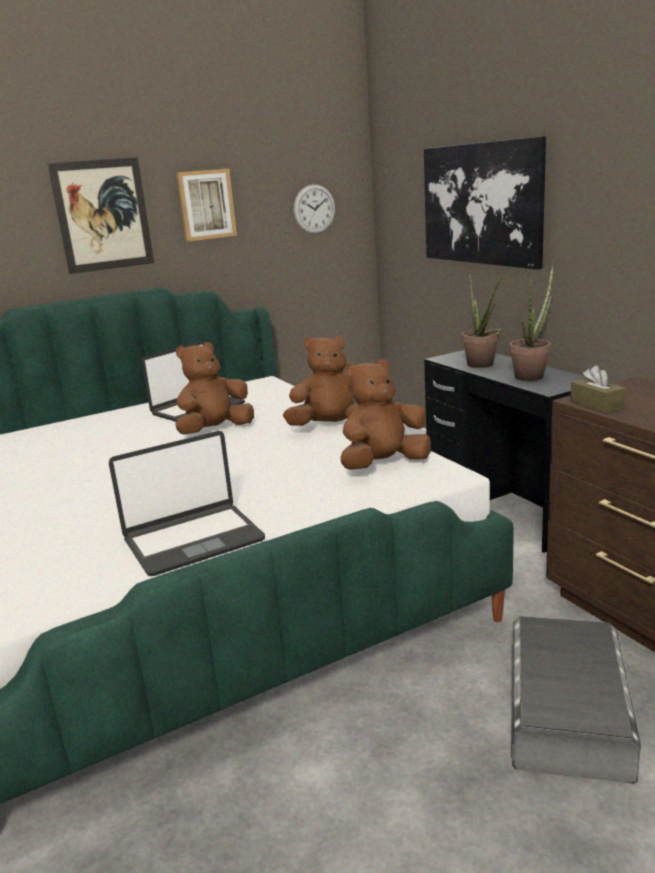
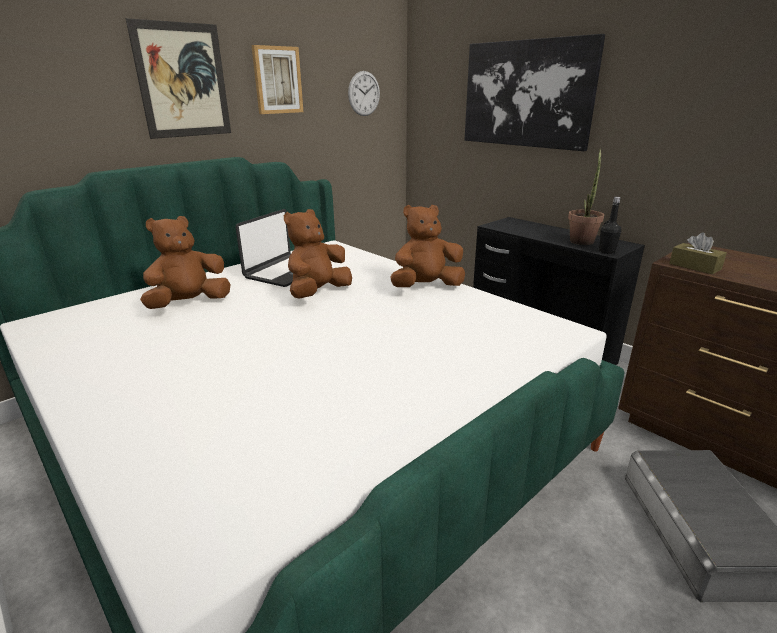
camera: 15 degrees left, 5 degrees up
laptop [109,431,265,576] -> none
brown plush toy [340,359,431,470] -> brown plush toy moved to [140,216,231,309]
potted plant [461,269,503,368] -> none
none -> black bottle [599,197,621,254]

